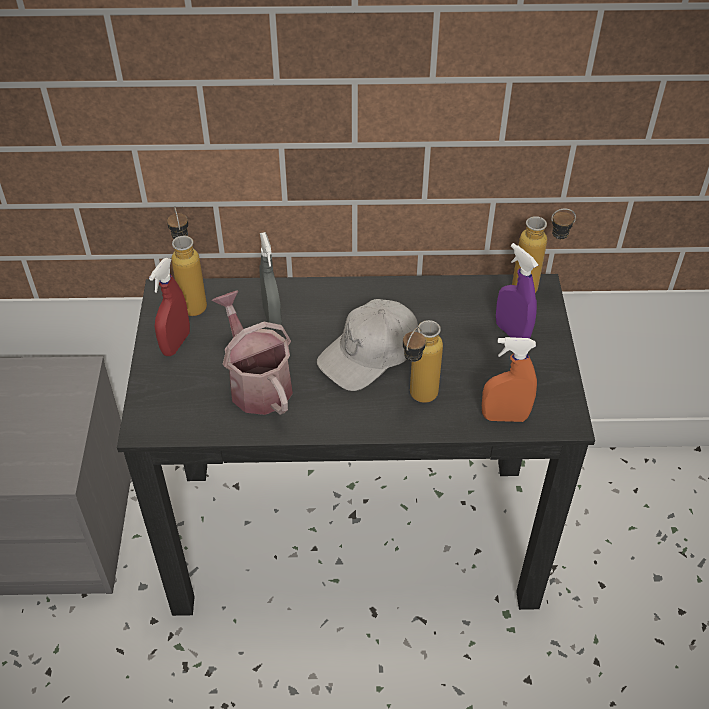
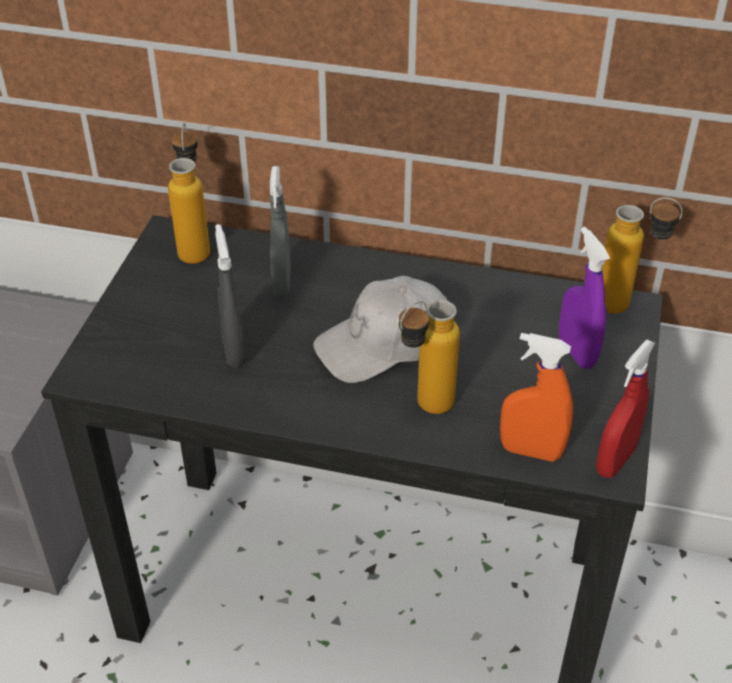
camera: 15 degrees right, 5 degrees down
red spray bottle [149,258,190,356] -> red spray bottle moved to [596,340,655,478]
watering can [212,291,293,415] -> grey spray bottle [215,224,245,367]

